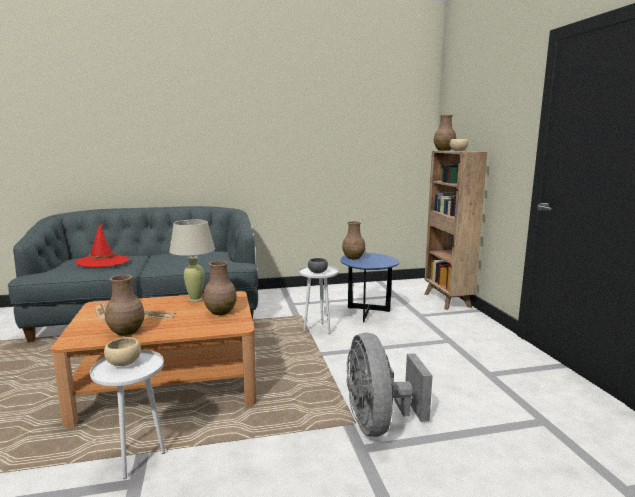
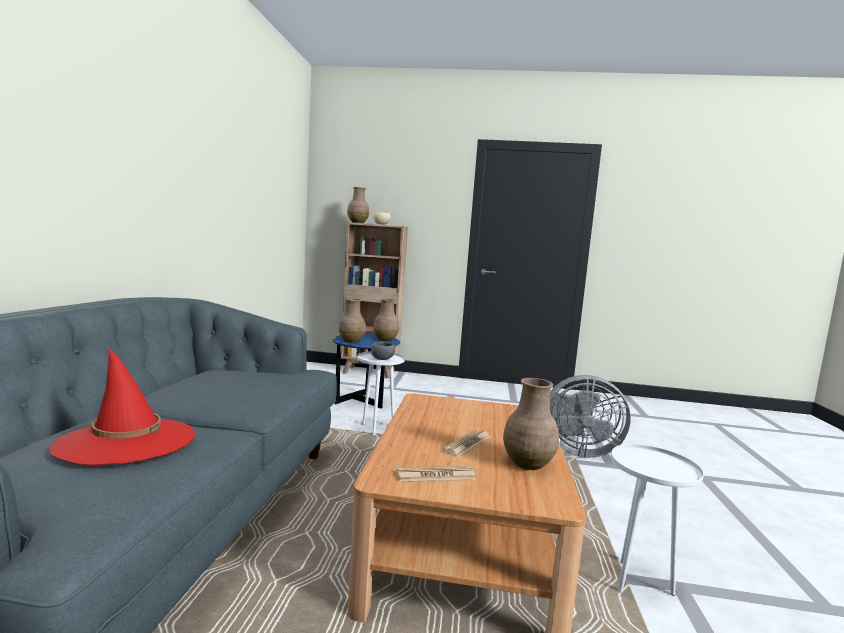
camera: 70 degrees left, 5 degrees down
beige bowl [104,337,141,366] -> none
beige table lamp [169,220,215,302] -> none
brown vase [203,261,237,315] -> brown vase moved to [373,299,399,341]

